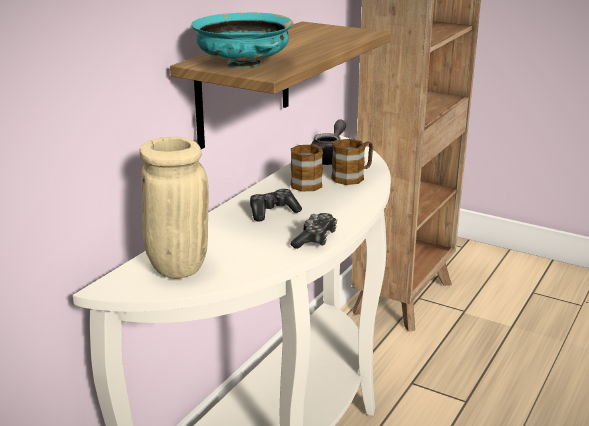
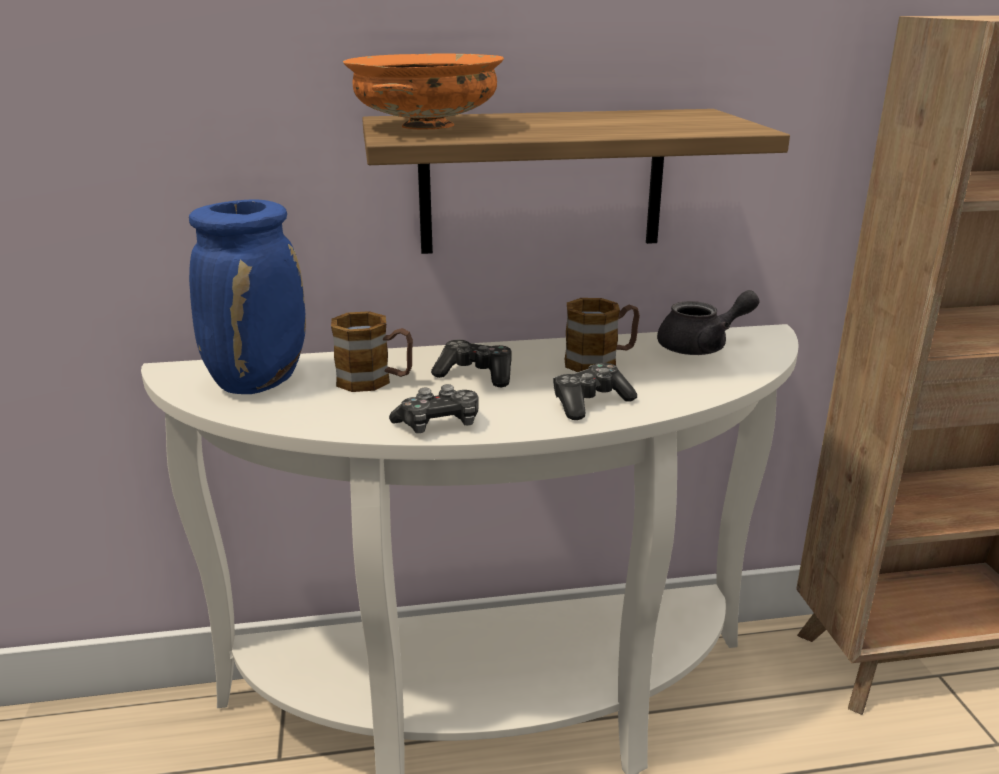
camera: 50 degrees right, 0 degrees up
beige vase [140,137,209,279] -> blue vase [189,199,306,394]
turquoise bowl [191,13,293,68] -> orange bowl [343,53,504,130]
mug [331,139,373,185] -> mug moved to [331,311,413,392]
none -> game controller [553,363,637,420]

